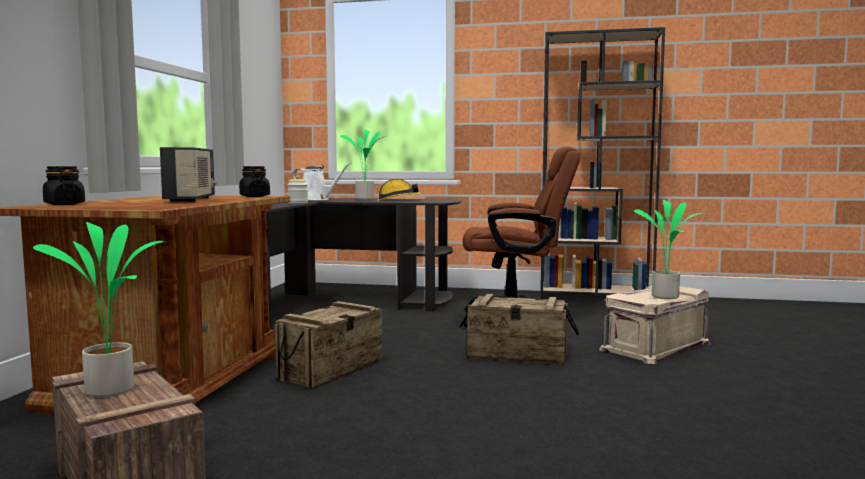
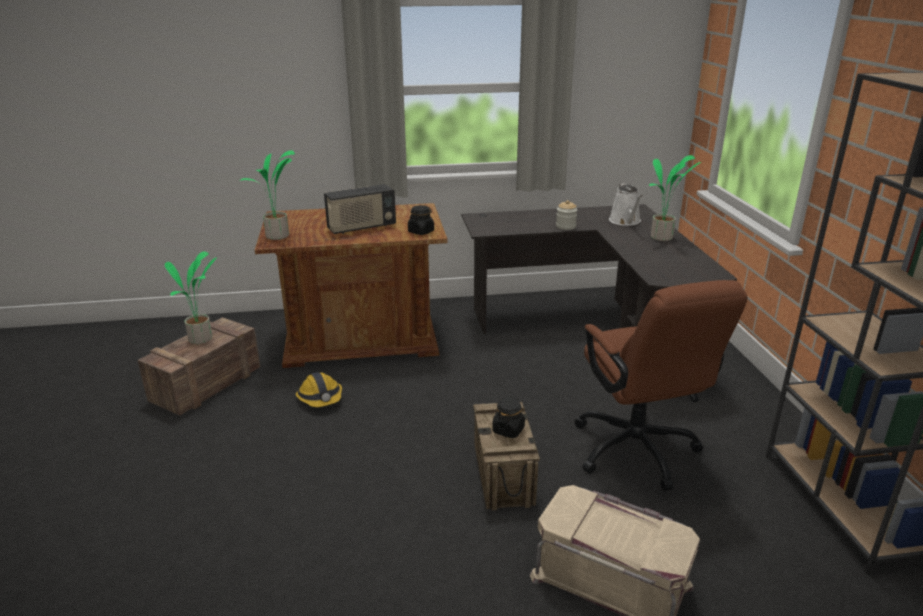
camera: 70 degrees right, 20 degrees up
black jar [43,166,85,205] -> black jar moved to [492,398,525,438]
crate [275,301,382,389] -> none
hard hat [377,179,422,201] -> hard hat moved to [296,372,342,407]
potted plant [634,200,706,299] -> potted plant moved to [239,150,295,240]

